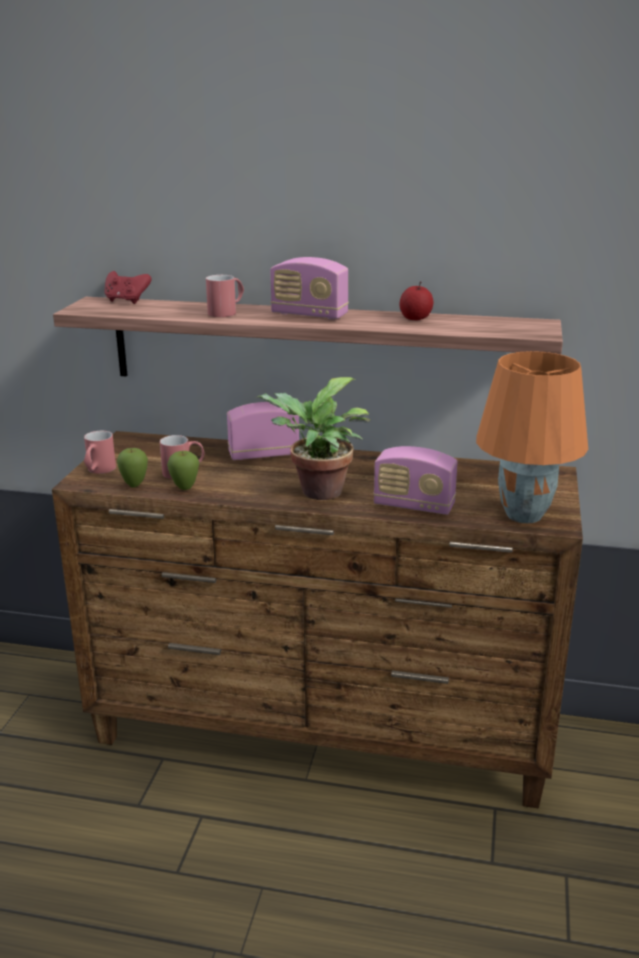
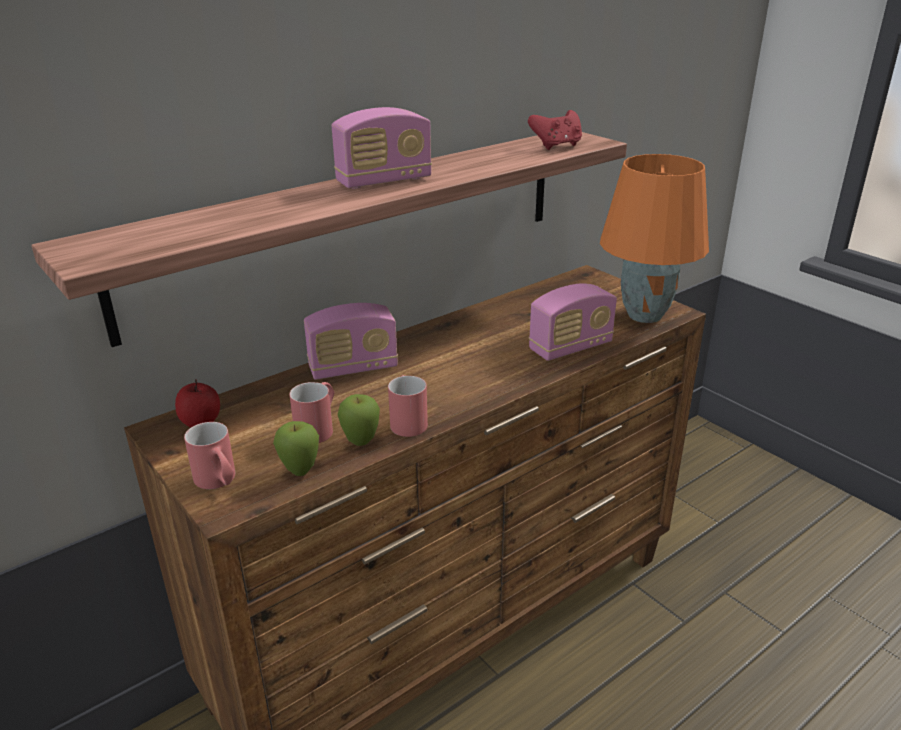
camera: 50 degrees left, 5 degrees up
red game controller [105,271,152,304] -> red game controller moved to [528,110,582,150]
red mug [206,275,244,317] -> red mug moved to [388,375,428,437]
radio [227,402,299,460] -> radio turned 135 degrees counterclockwise [304,303,398,380]
potted plant [255,377,371,500] -> none
apple [399,281,433,321] -> apple moved to [175,379,220,428]

